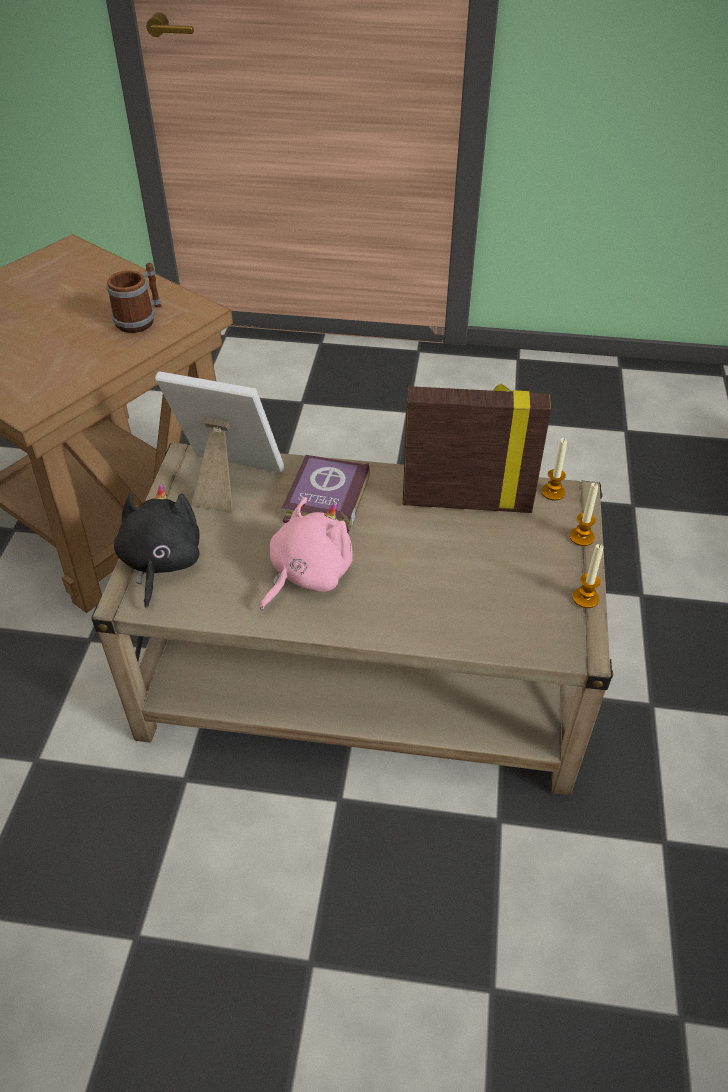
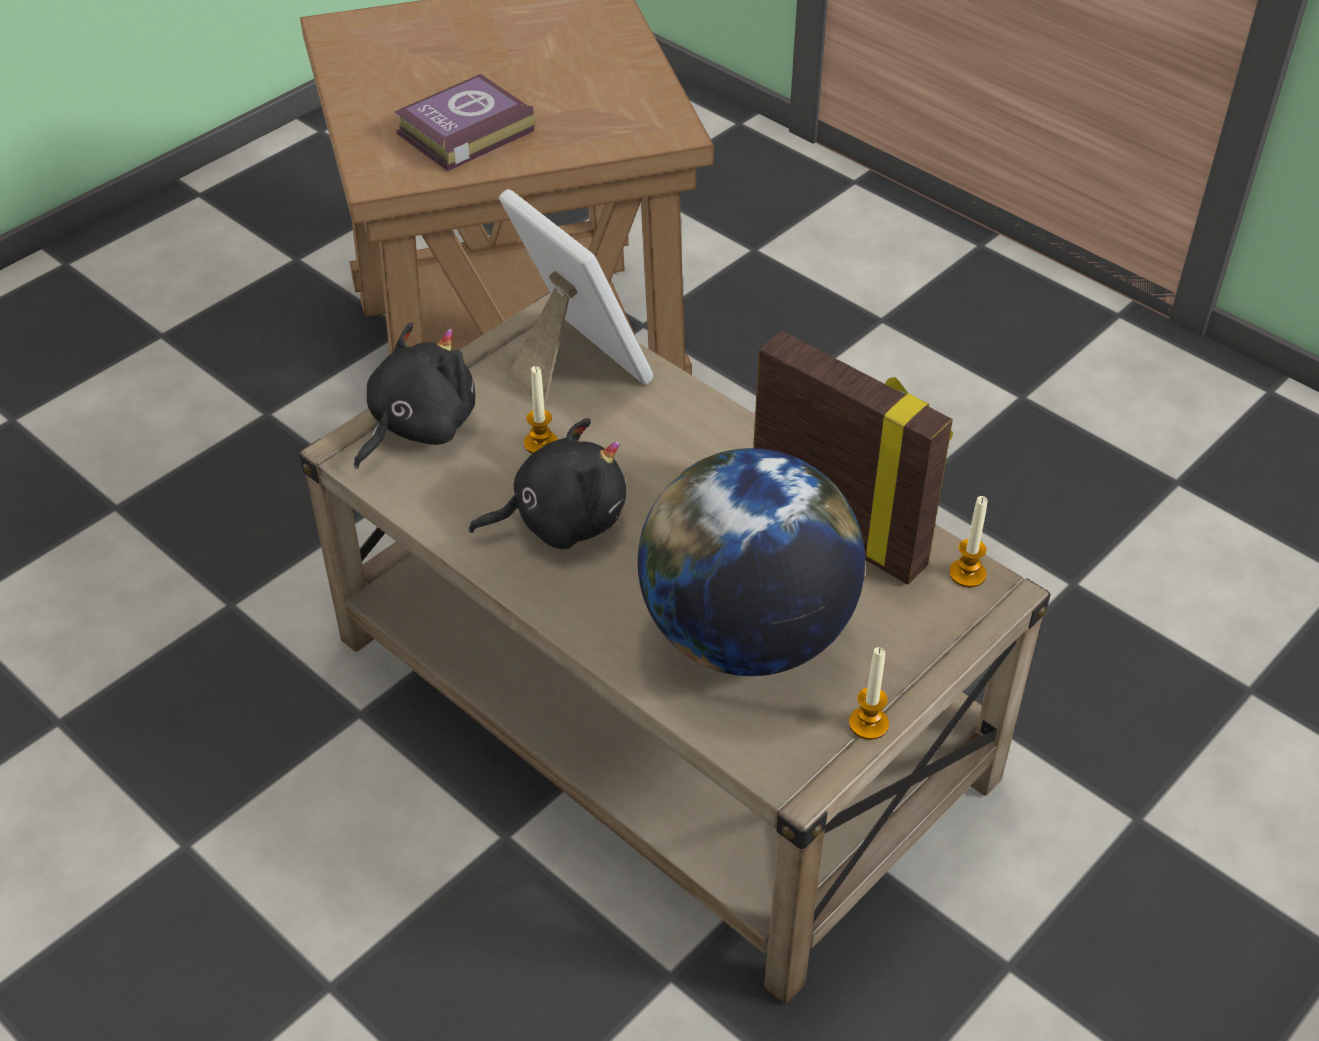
camera: 35 degrees right, 0 degrees up
mug [106,263,161,333] -> none
pink plush toy [260,497,353,610] -> black plush toy [469,418,626,549]
book [282,455,370,533] -> book moved to [394,74,535,171]
candle [569,483,598,546] -> candle moved to [524,366,558,454]
none -> globe [638,448,865,676]

